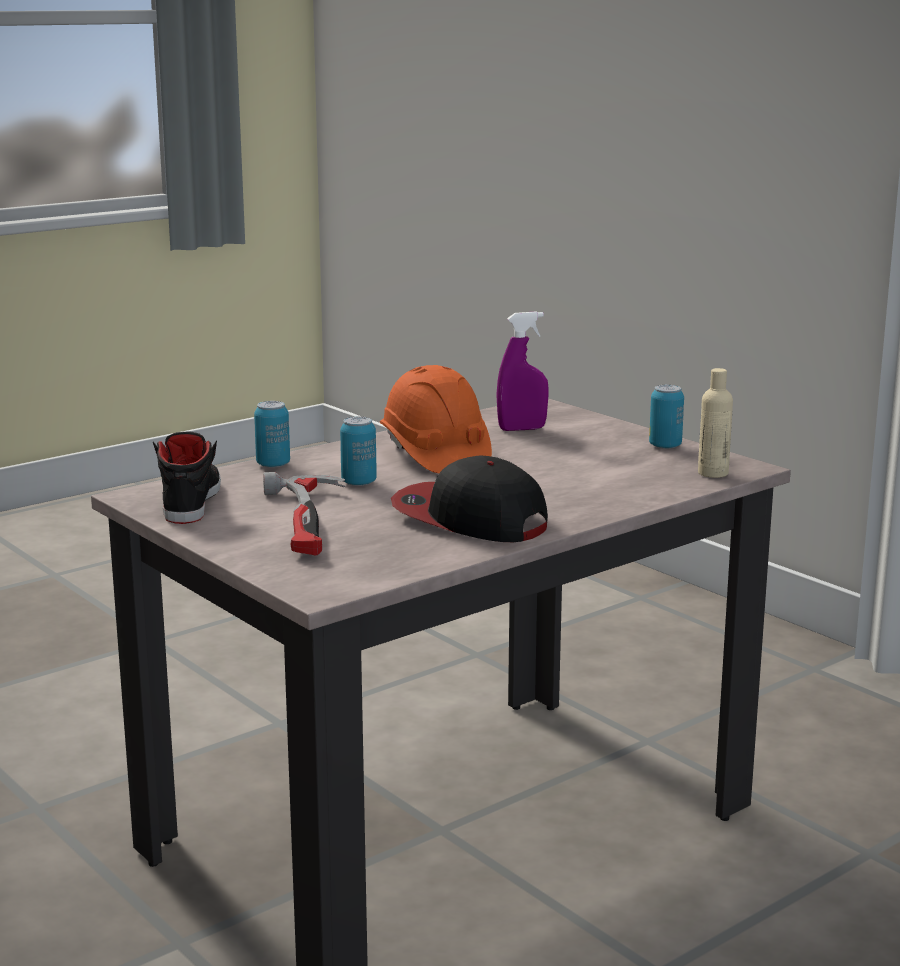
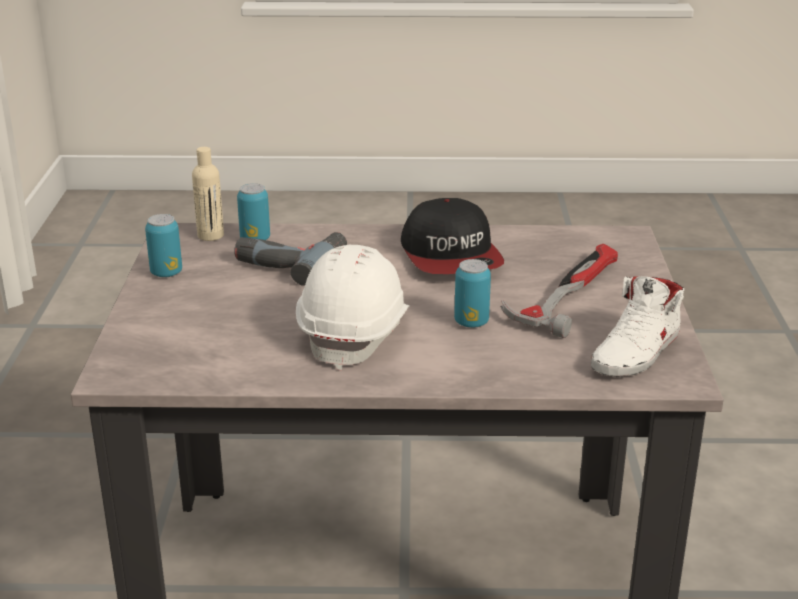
camera: 140 degrees left, 10 degrees up
black shoe [153,432,221,524] -> white shoe [591,276,684,377]
can [254,401,290,468] -> can moved to [237,183,270,240]
orange hard hat [380,365,492,473] -> white hard hat [296,245,410,370]
purple spray bottle [496,311,549,431] -> none
none -> power drill [234,232,347,286]

